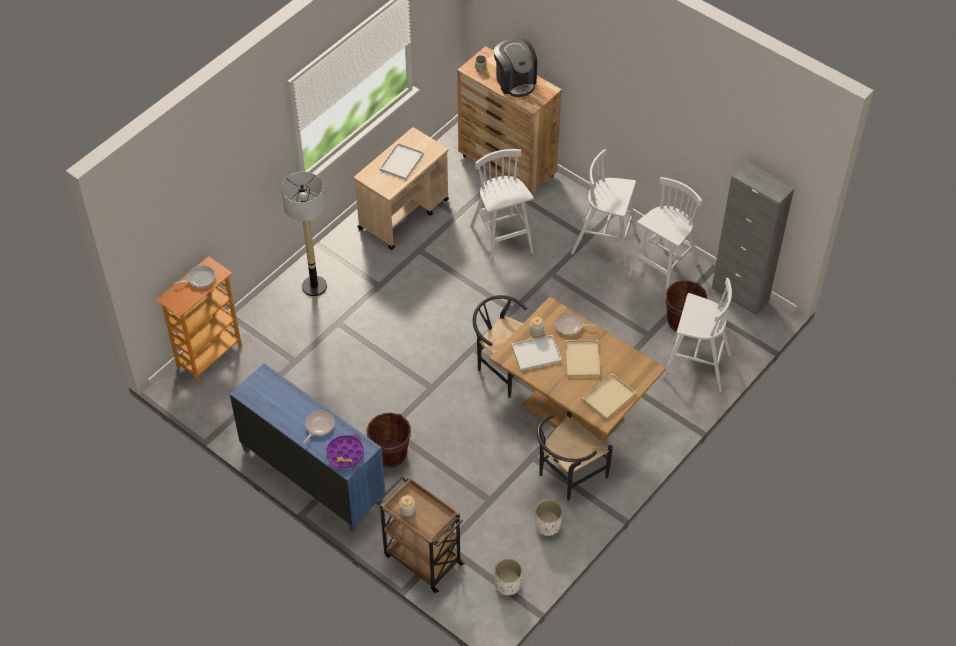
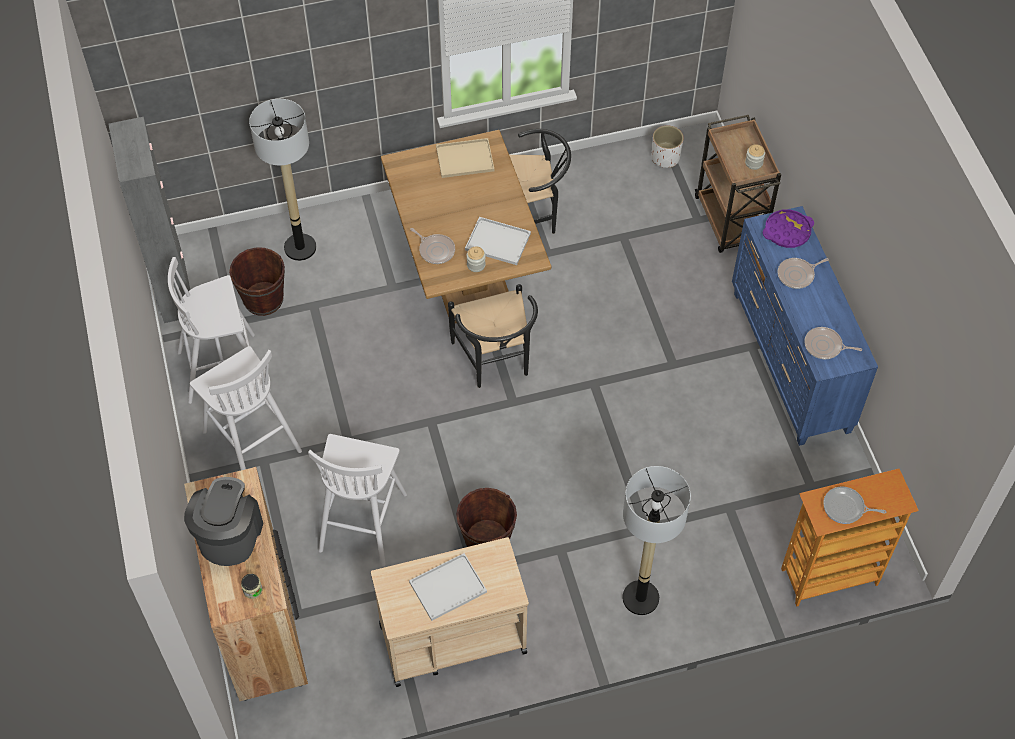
camera: 145 degrees left, 5 degrees up
brown bucket [367,413,411,468] -> brown bucket moved to [456,488,517,547]
white planter [535,499,563,536] -> none
beige tray [566,340,600,377] -> none
white stool [662,278,732,392] -> floor lamp [249,99,316,261]
none -> frying pan [804,327,862,359]

